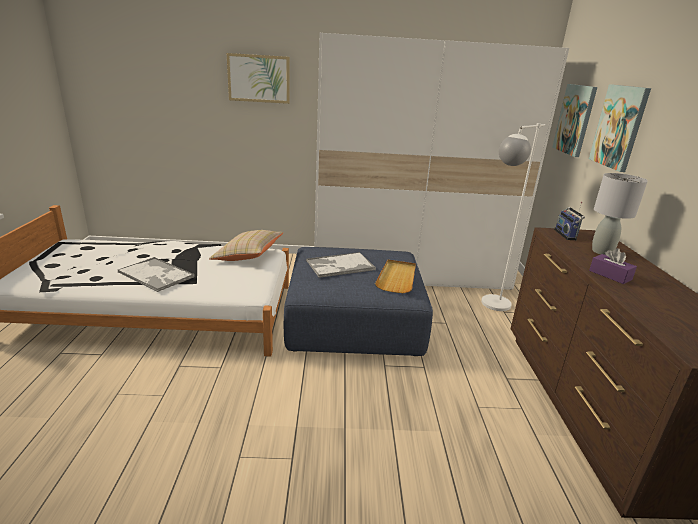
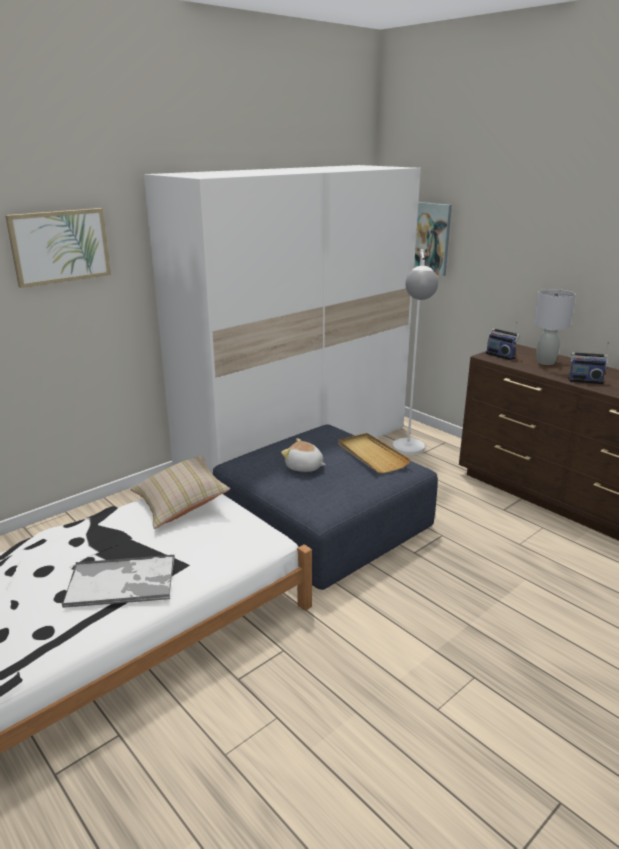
camera: 40 degrees left, 0 degrees up
tray [306,252,376,278] -> plush toy [281,438,326,472]
picture [589,84,651,172] -> none
purple tissue box [589,248,637,284] -> radio [568,342,609,384]

